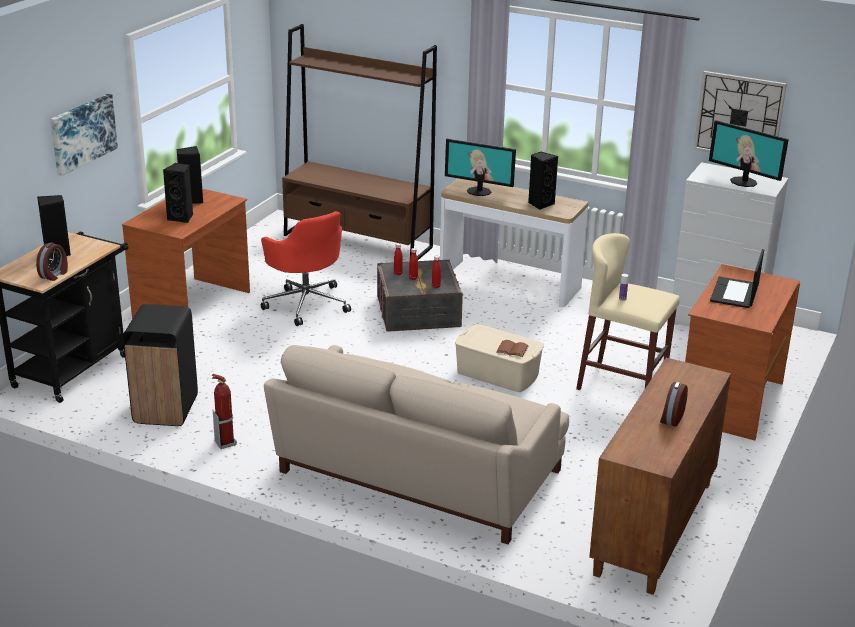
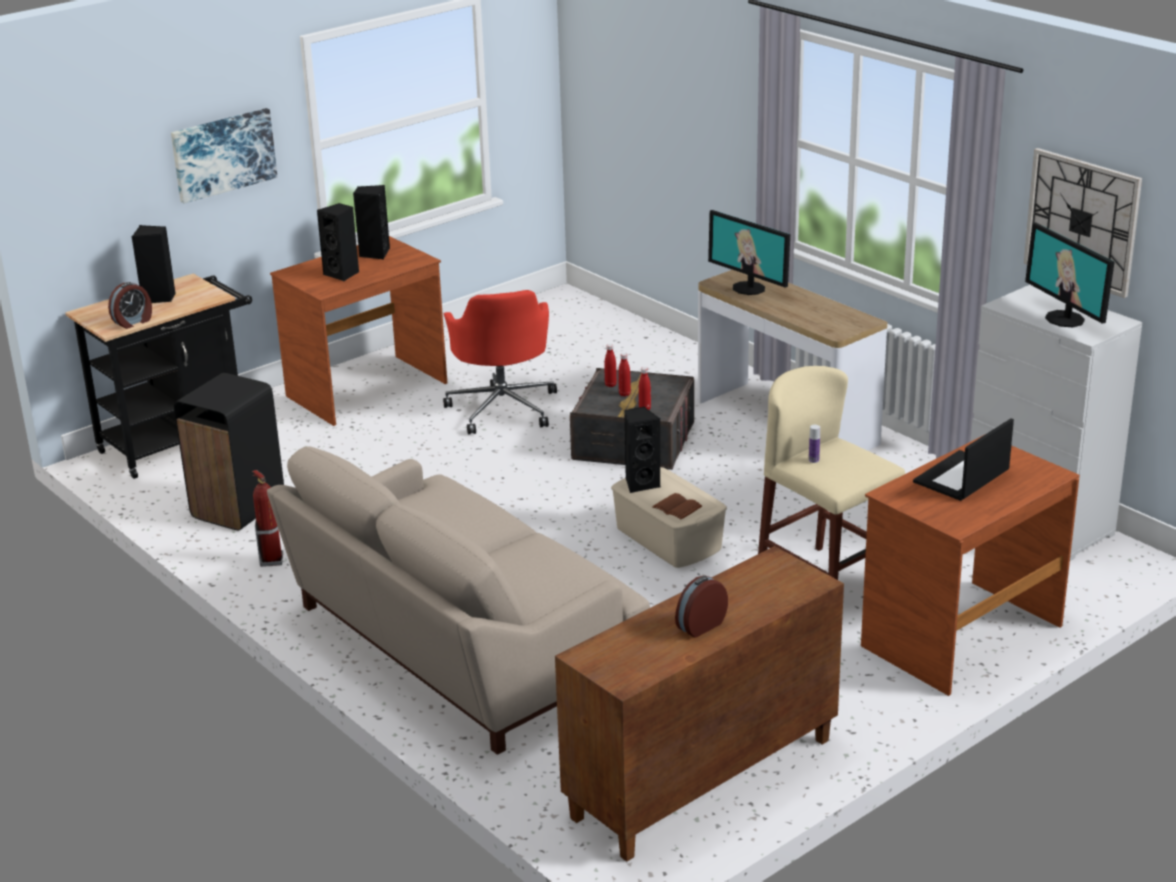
camera: 25 degrees right, 0 degrees up
brown bookcase [282,24,437,260] -> none
black speaker [528,152,558,210] -> black speaker moved to [624,407,661,493]

